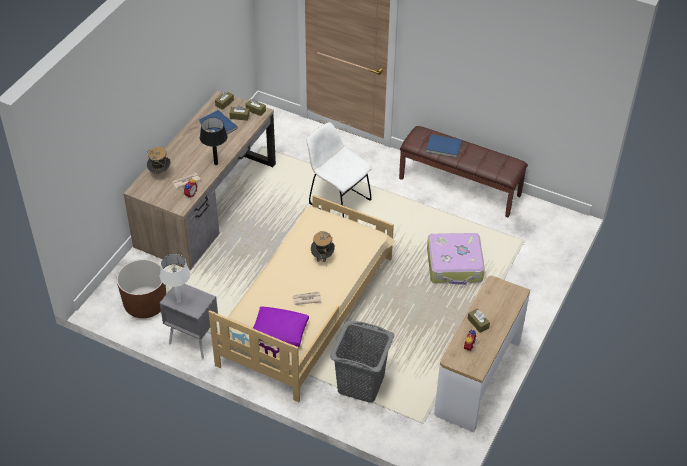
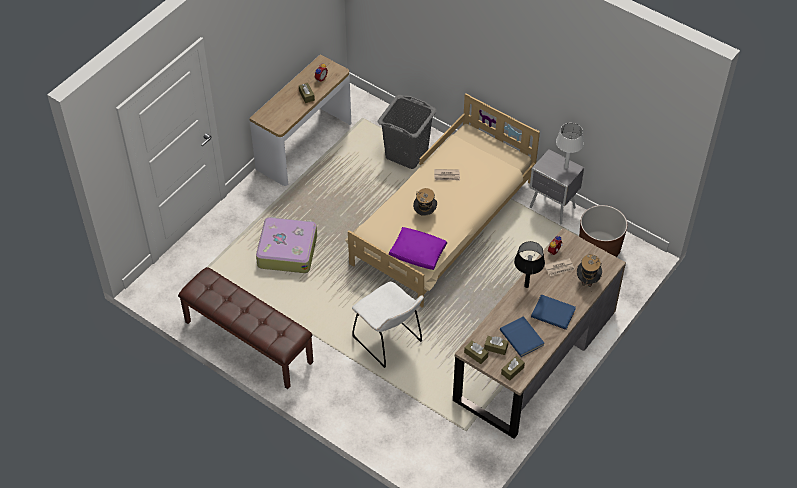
camera: 170 degrees left, 5 degrees up
purple pillow [253,307,309,347] -> purple pillow moved to [389,227,447,270]
blue book [426,134,462,158] -> blue book moved to [531,294,576,330]

